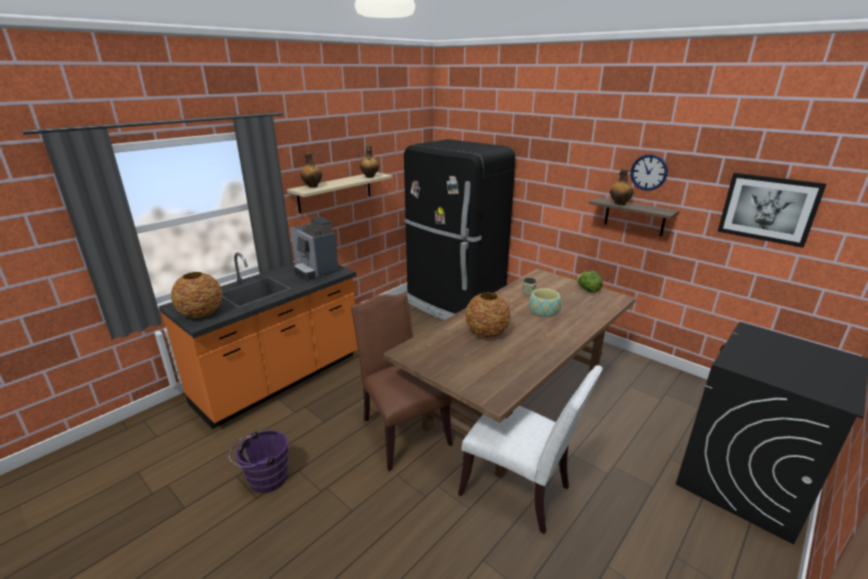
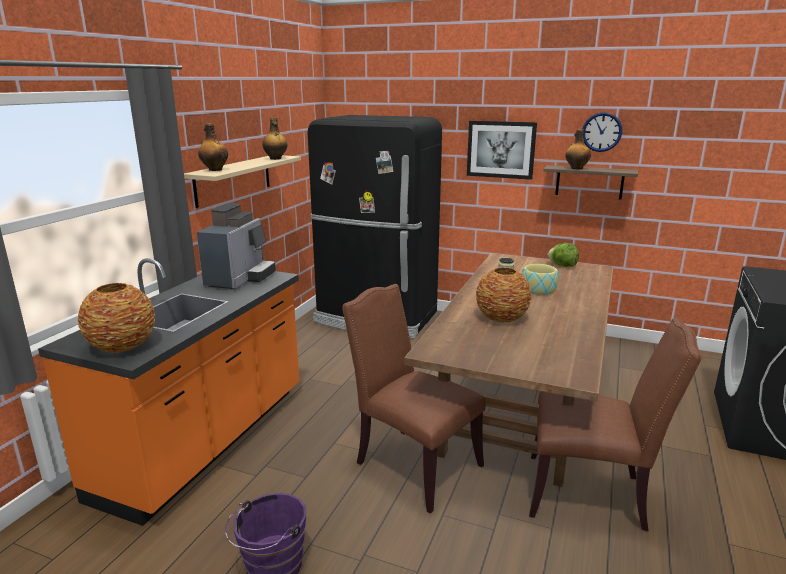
camera: 20 degrees left, 5 degrees down
coffee machine [290,216,338,280] -> coffee machine turned 105 degrees counterclockwise [197,203,276,289]
white chair [458,365,603,534] -> brown chair [529,317,702,531]
picture [717,173,826,248] -> picture moved to [467,121,537,180]

